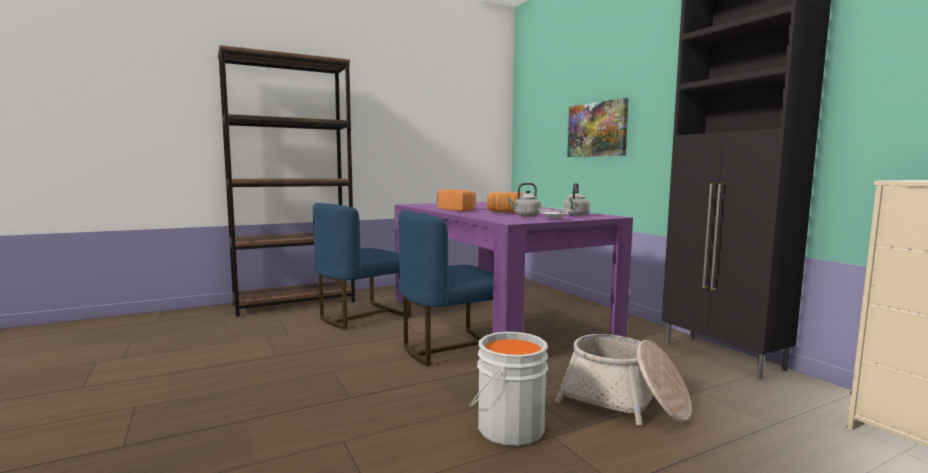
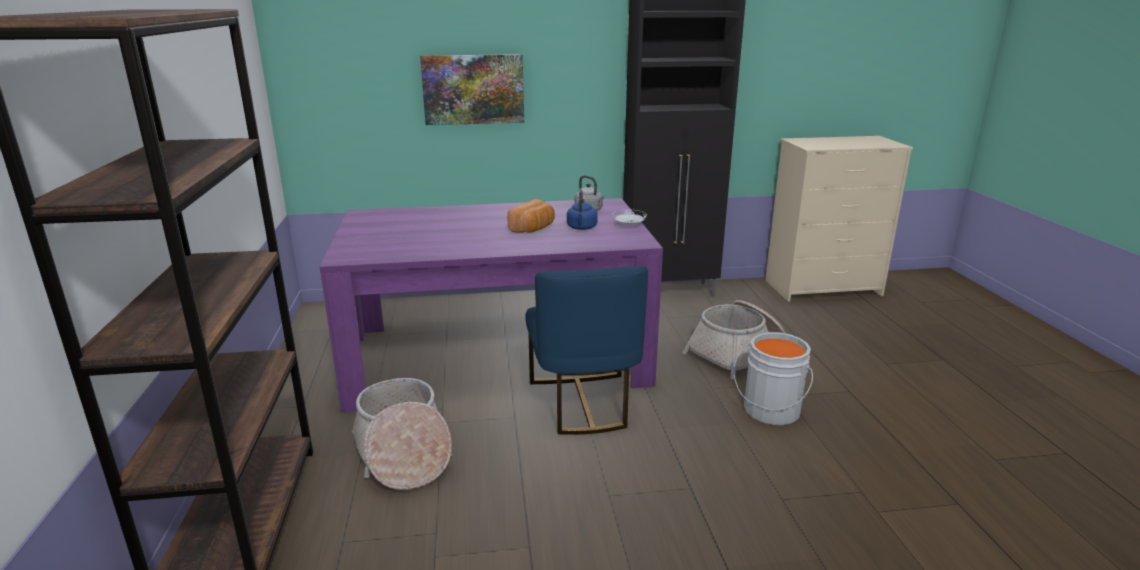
camera: 70 degrees left, 15 degrees up
blue chair [313,203,411,329] -> basket [352,378,452,490]
bread [437,189,476,211] -> none
grey kettle [507,183,541,217] -> blue kettle [567,190,598,230]

